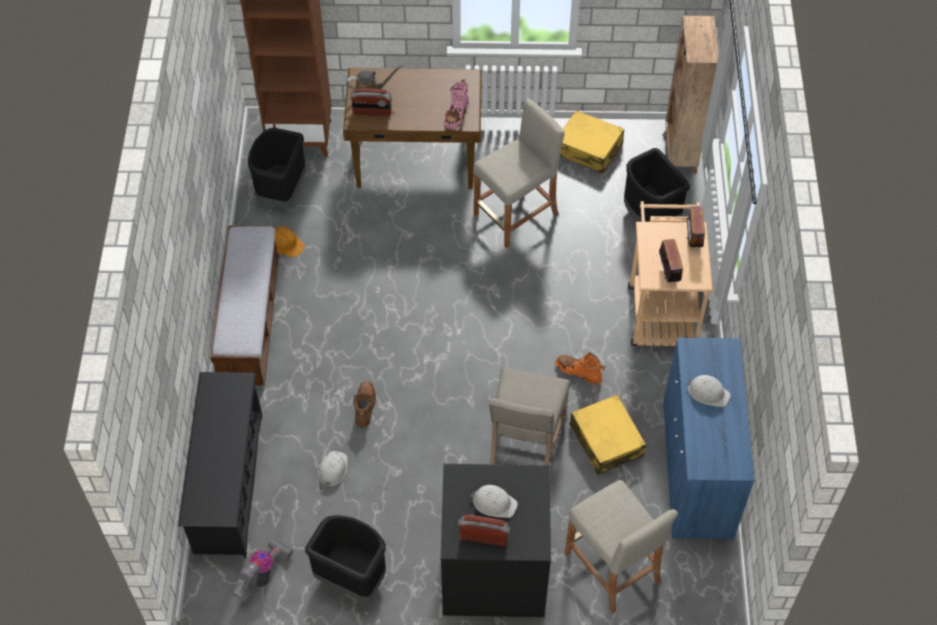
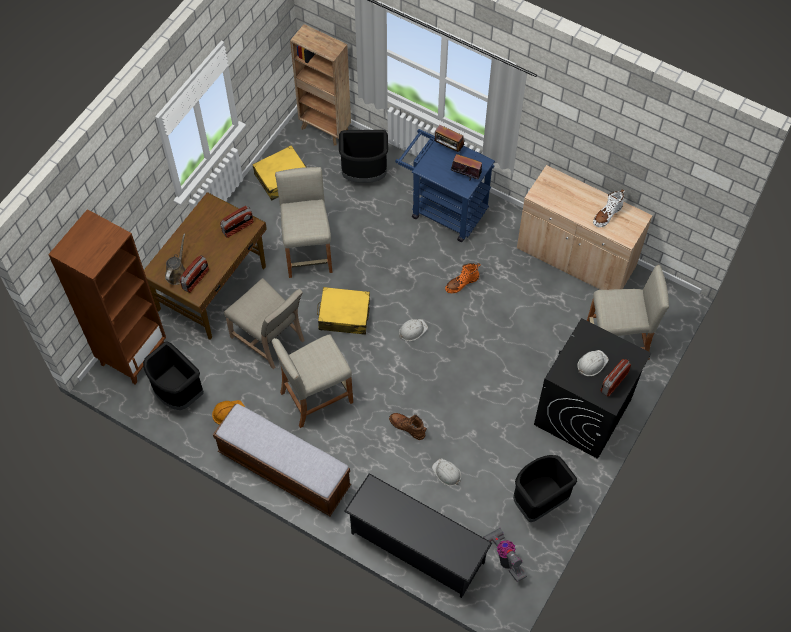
camera: 60 degrees left, 5 degrees up
pink boot [444,79,469,129] -> radio [220,206,254,238]
beige chair [489,367,571,465] -> beige chair moved to [224,278,305,369]
yellow suitcase [570,394,646,475] -> yellow suitcase moved to [317,287,370,335]
beige cart [628,201,713,346] -> blue cart [395,129,495,242]
blue cabinet [663,337,755,540] -> beige cabinet [517,165,653,290]
white hard hat [687,375,731,407] -> white hard hat moved to [399,319,428,341]
none -> beige stool [272,334,353,428]
none -> white boot [593,189,625,227]

